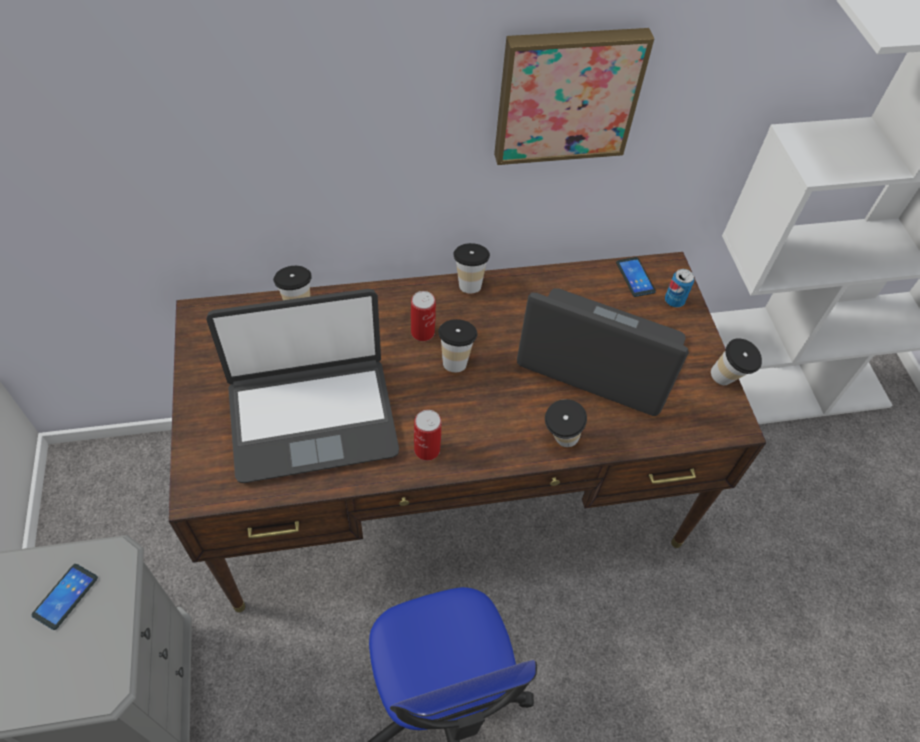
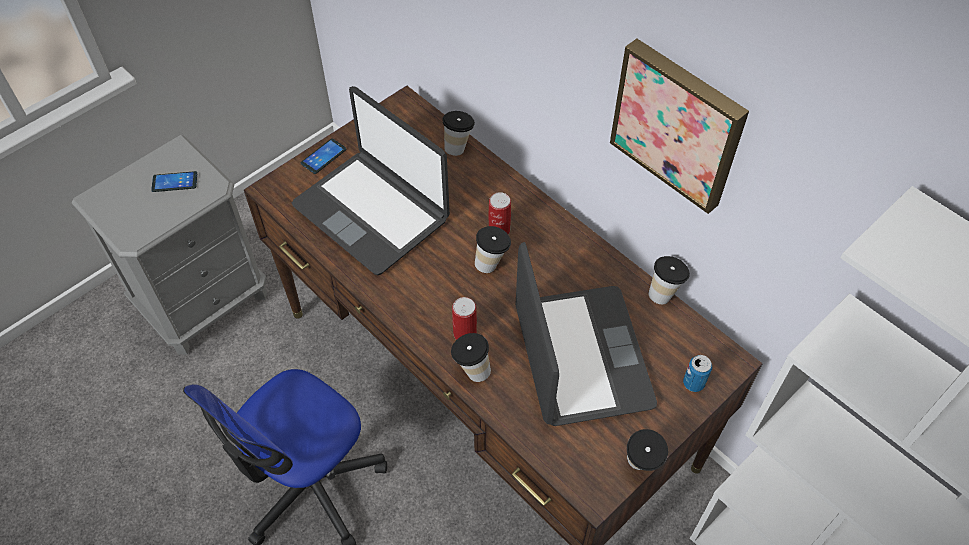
camera: 60 degrees right, 0 degrees up
can [414,410,441,461] -> can moved to [452,297,477,340]
cup [453,243,490,293] -> cup moved to [649,256,690,304]
phone [616,257,656,297] -> phone moved to [301,138,346,174]

